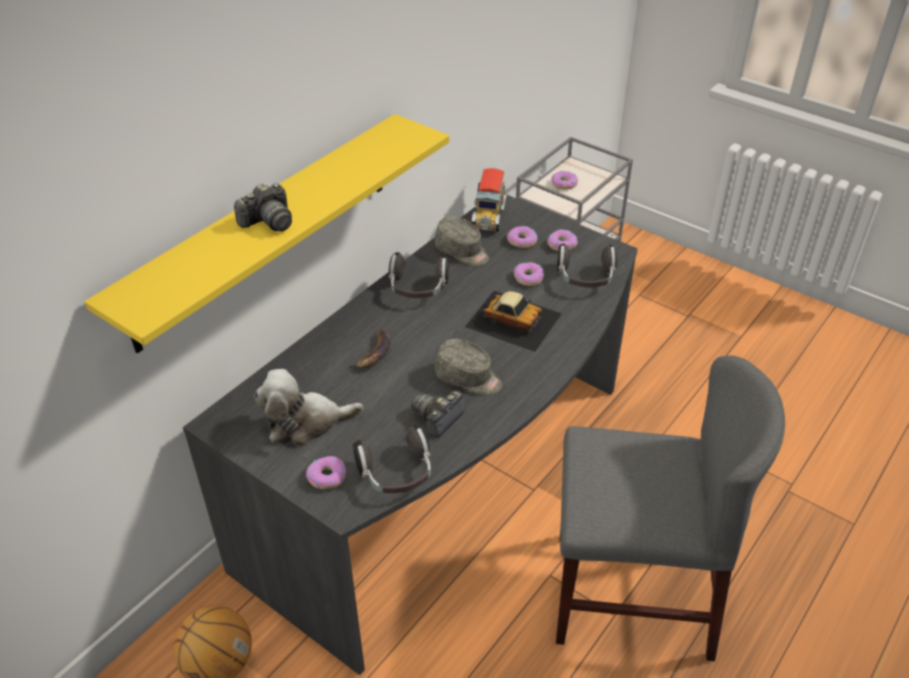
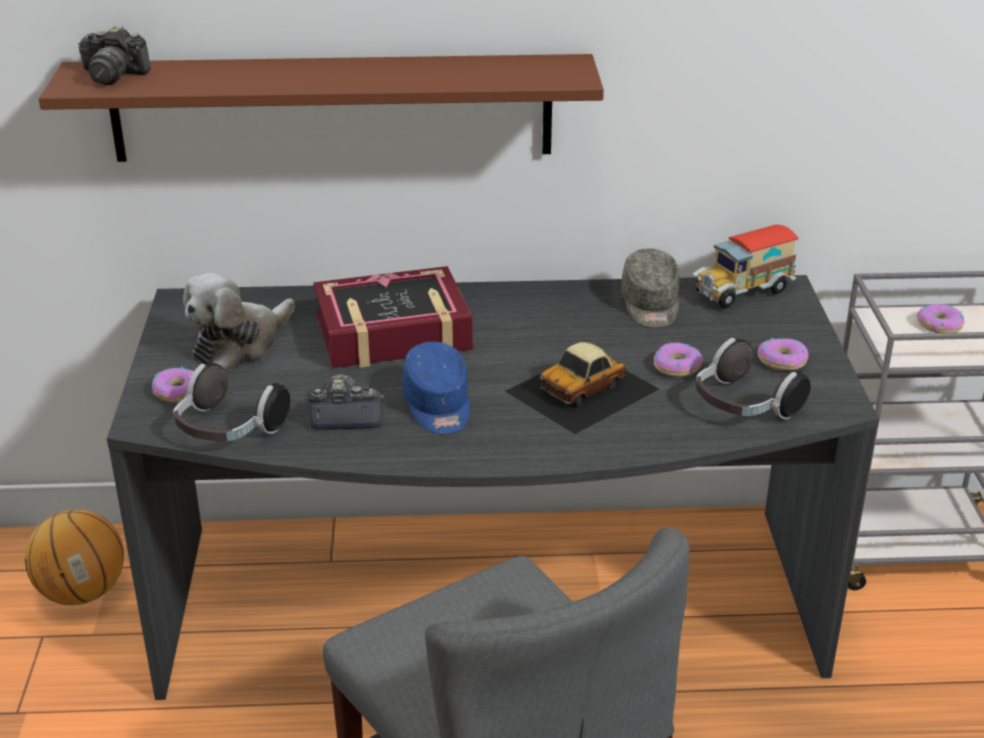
camera: 50 degrees right, 10 degrees down
yellow shelf [84,114,449,354] -> brown shelf [39,54,604,162]
camera [234,183,292,232] -> camera moved to [78,26,151,85]
plush toy [254,369,363,446] -> plush toy turned 90 degrees counterclockwise [183,273,295,371]
banana [345,330,391,369] -> book [313,266,473,368]
headphones [389,252,449,298] -> none
grey cap [435,339,502,395] -> blue cap [402,342,470,434]
toy car [465,291,562,352] -> toy car turned 60 degrees clockwise [505,342,659,434]
donut [507,226,537,248] -> none

